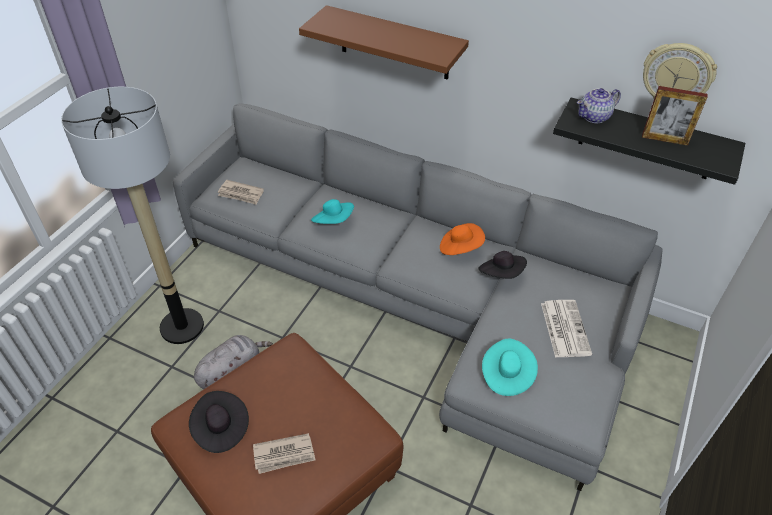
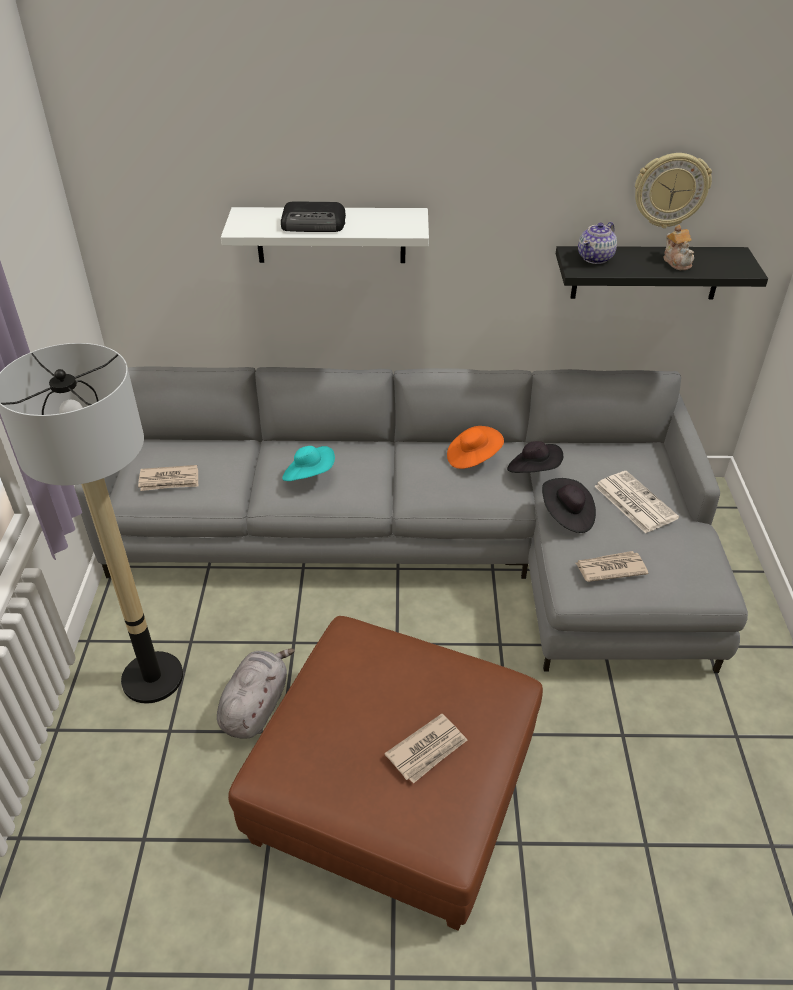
camera: 25 degrees left, 5 degrees down
black hat [189,391,249,453] -> black hat moved to [542,478,596,533]
brown shelf [299,5,469,80] -> white shelf [221,207,429,263]
turquoise hat [482,339,538,396] -> newspaper [576,551,648,582]
picture frame [642,86,707,146] -> teapot [663,225,694,270]
none -> radio [281,201,346,232]

